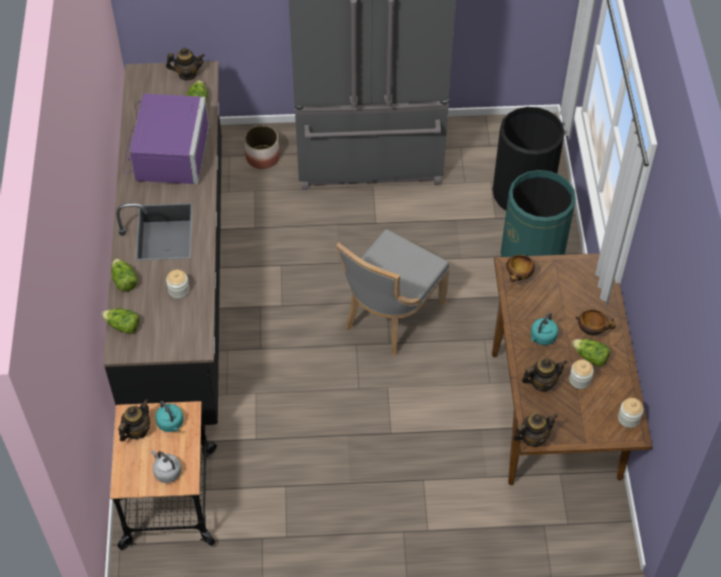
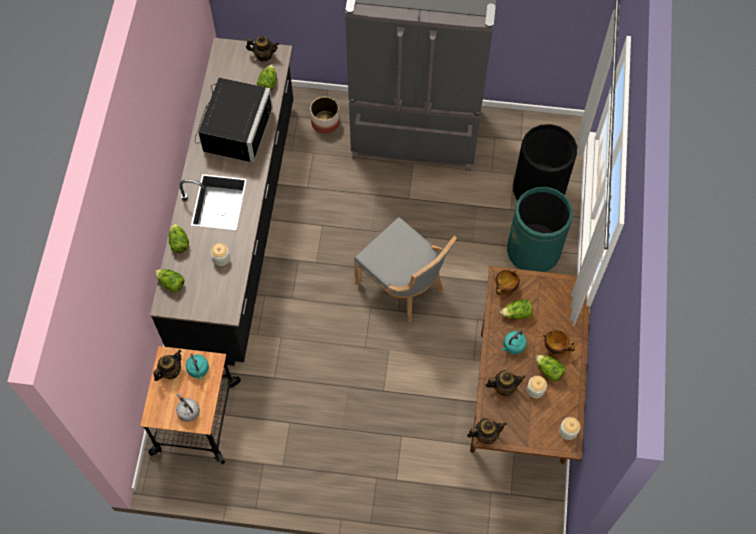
camera: 10 degrees right, 10 degrees up
purple microwave [123,94,209,184] -> black microwave [195,78,273,163]
grey chair [336,229,450,355] -> grey chair turned 90 degrees counterclockwise [354,217,457,322]
none -> lettuce [500,299,533,319]

